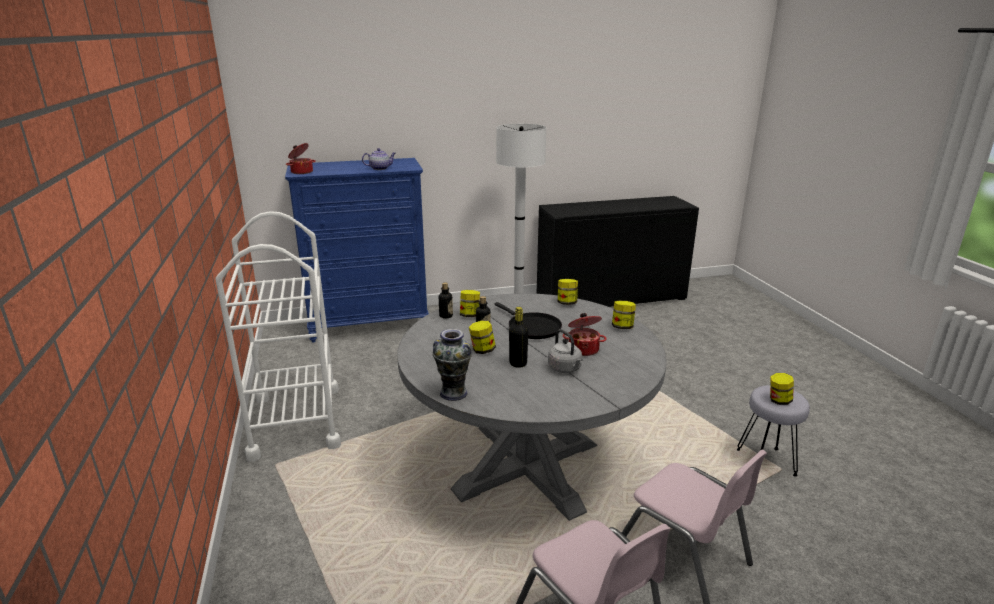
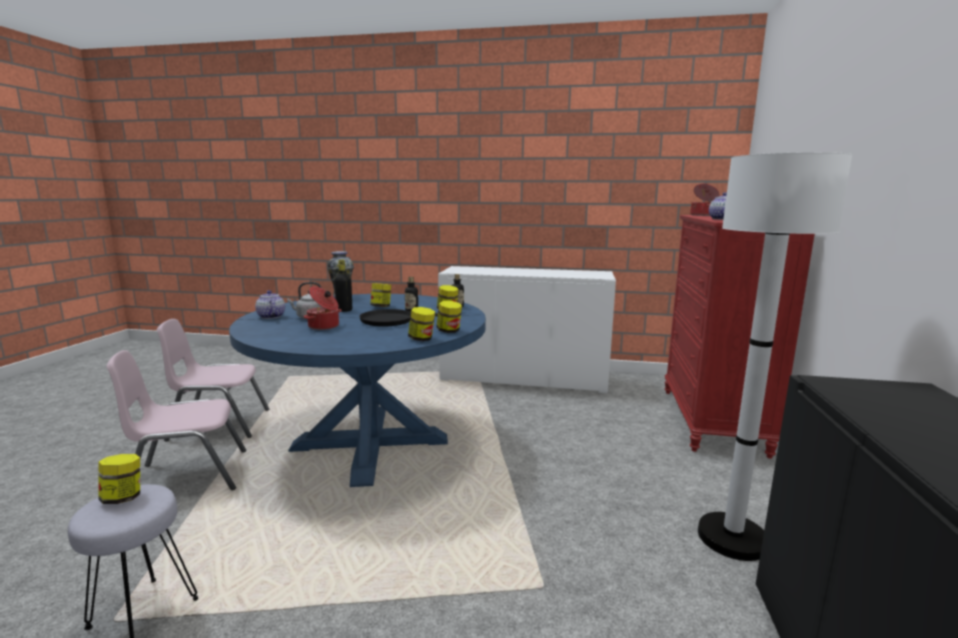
camera: 115 degrees right, 10 degrees down
white cart [216,211,341,462] -> white cabinet [438,266,616,393]
blue dresser [285,158,429,343] -> red dresser [665,215,815,459]
grey dining table [397,293,667,521] -> blue dining table [229,294,486,487]
jar [612,301,636,329] -> jar moved to [436,301,462,333]
none -> teapot [255,290,285,319]

